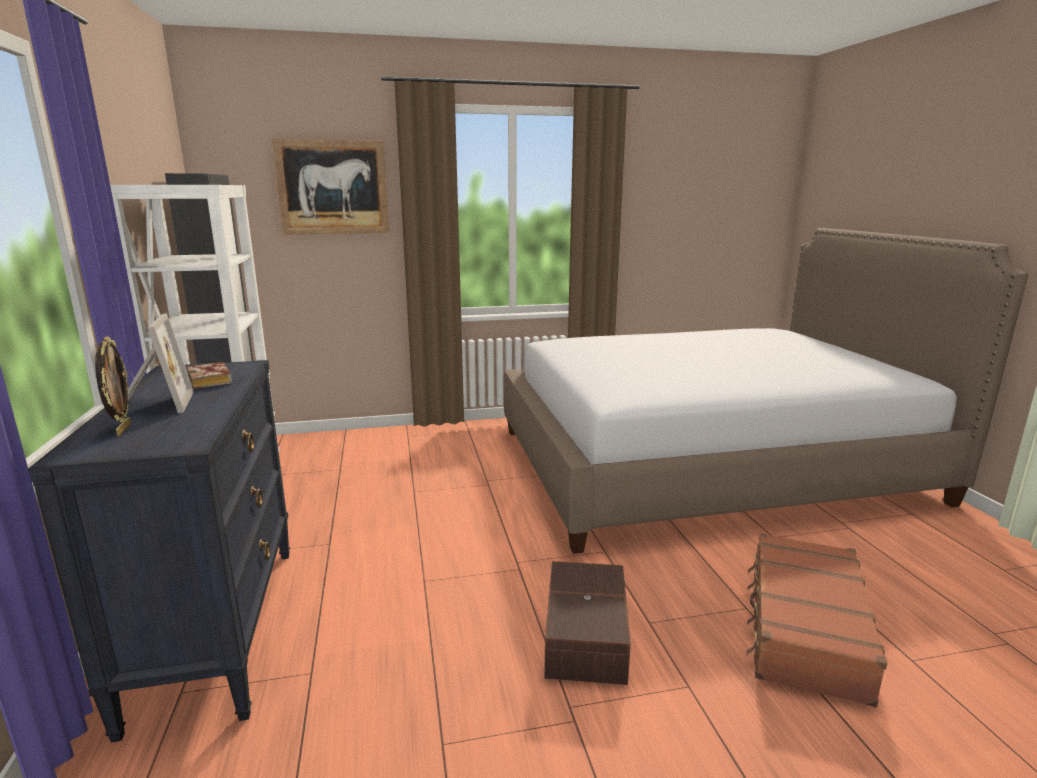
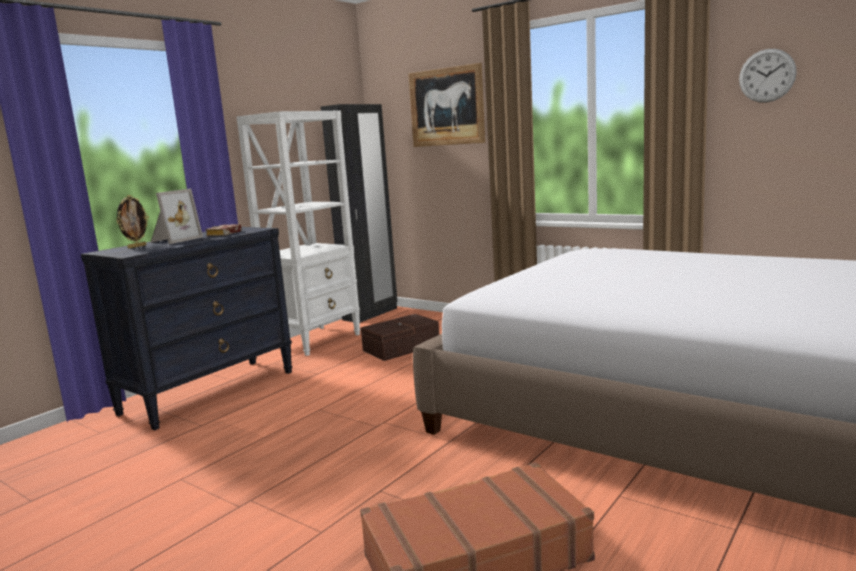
camera: 50 degrees right, 5 degrees down
brown storage box [544,561,631,685] -> brown storage box moved to [361,314,439,361]
none -> wall clock [739,49,797,103]

